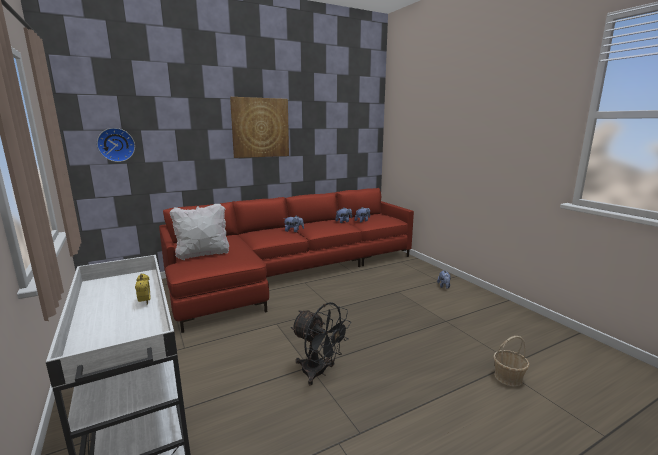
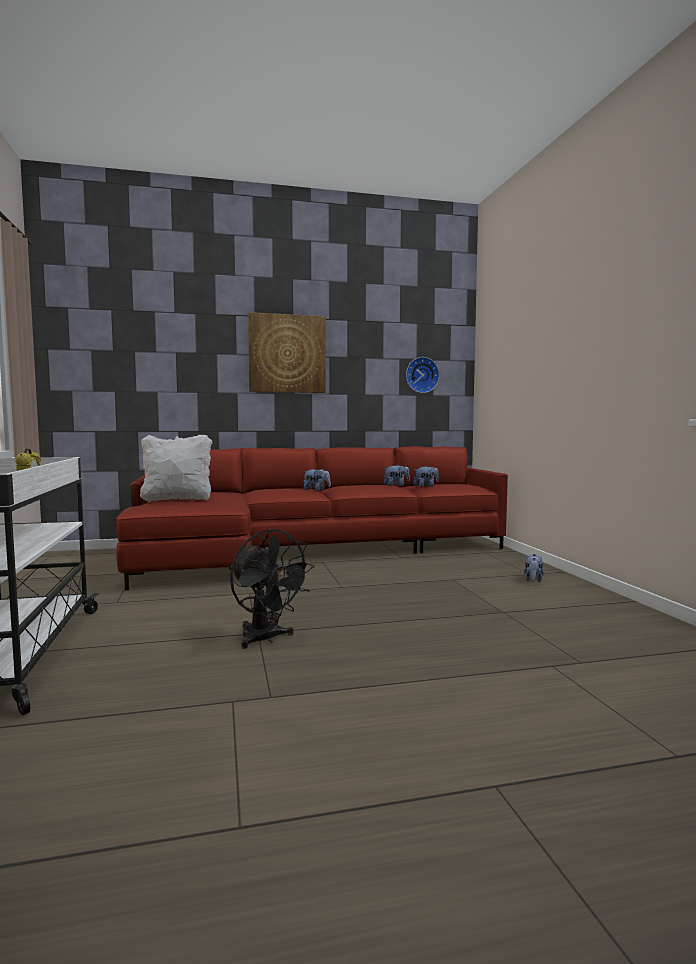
camera: 15 degrees right, 10 degrees down
wall clock [97,128,135,162] -> wall clock moved to [406,357,440,393]
basket [493,336,529,387] -> none

